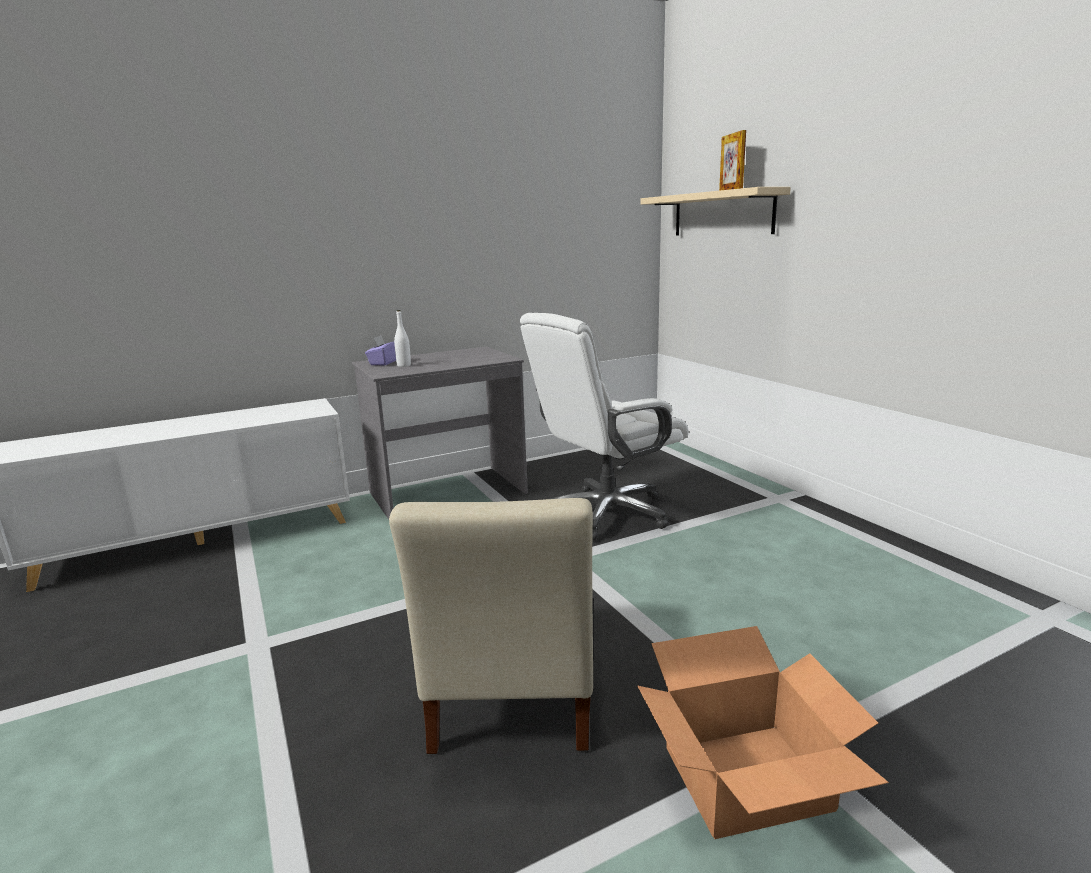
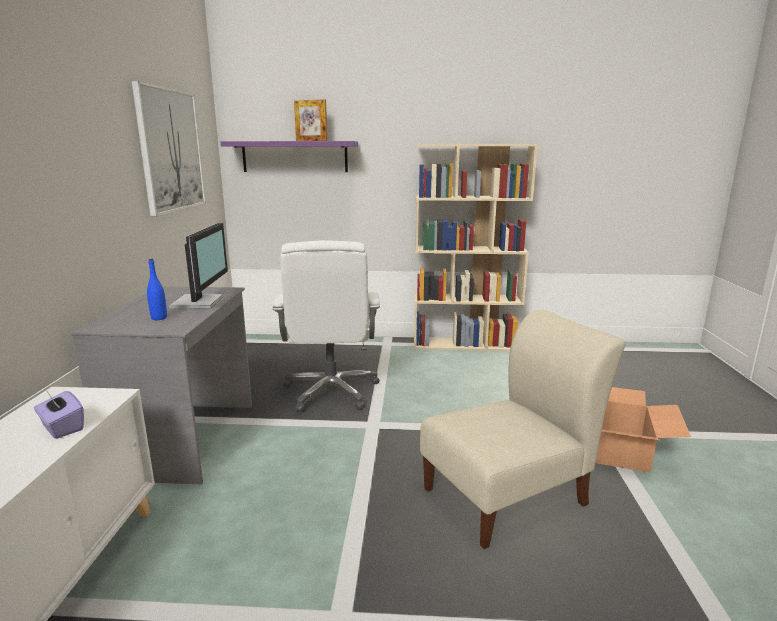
camera: 60 degrees left, 0 degrees up
purple tissue box [365,336,396,365] -> purple tissue box moved to [34,390,84,439]
beige chair [389,498,593,754] -> beige chair turned 60 degrees counterclockwise [420,310,626,549]
white bottle [394,310,411,367] -> blue bottle [147,259,167,320]
beige shelf [640,187,791,235] -> purple shelf [220,141,358,172]
none -> picture [132,81,206,217]
none -> monitor [169,223,228,308]
none -> beige bookcase [414,144,538,351]

